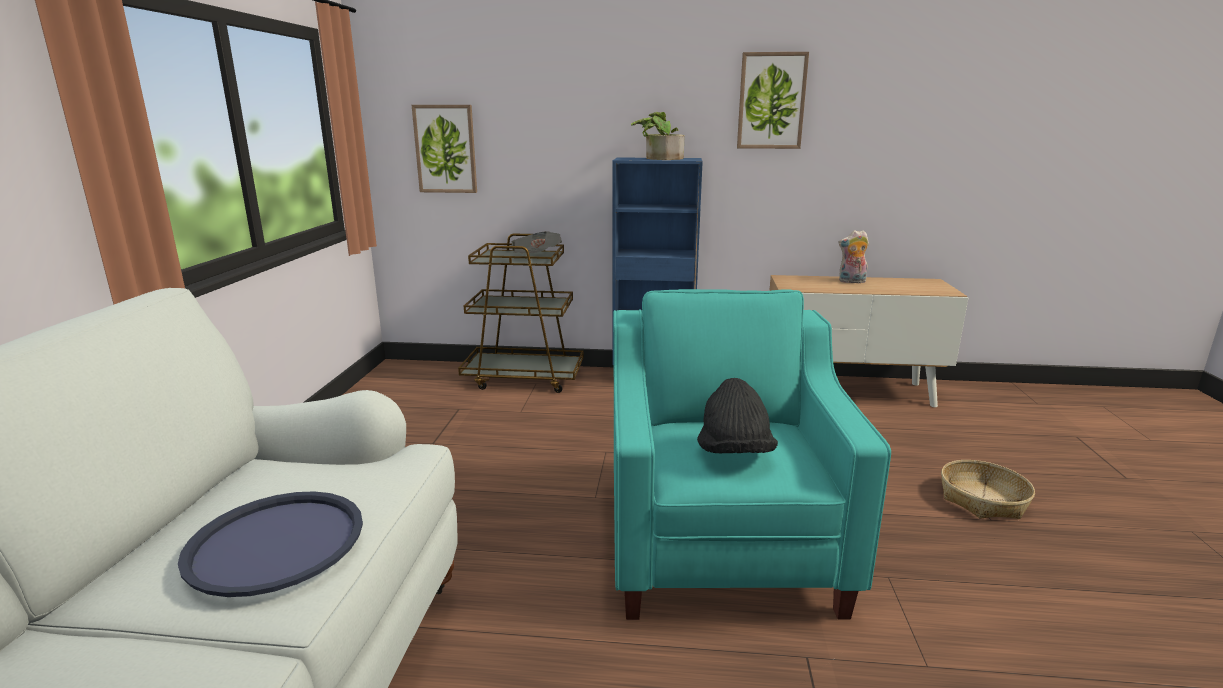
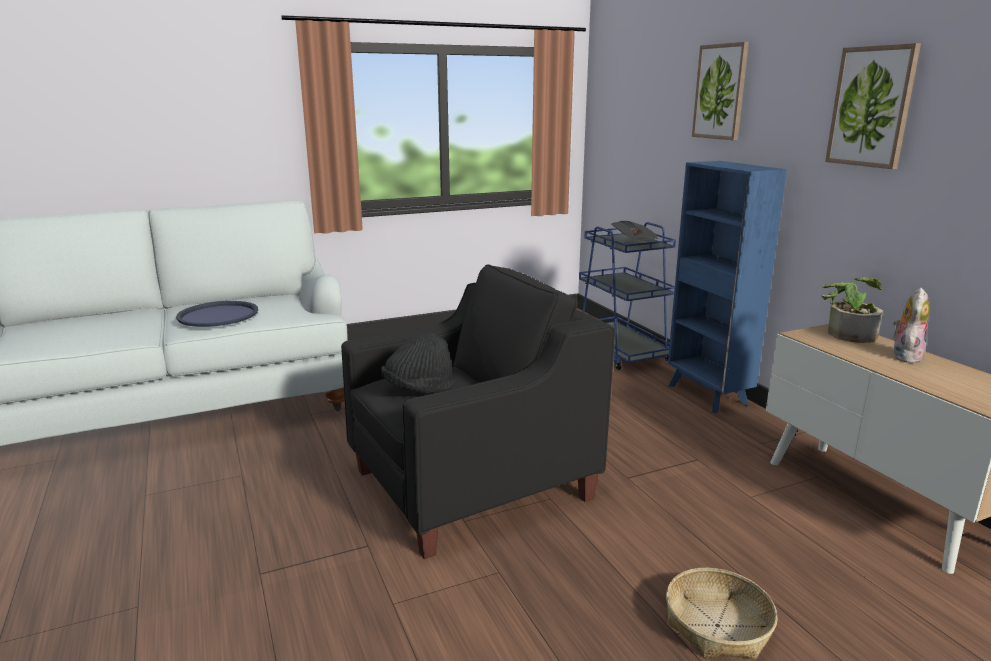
camera: 60 degrees right, 0 degrees up
picture [412,105,477,193] -> picture moved to [692,42,749,140]
brown cart [458,234,584,393] -> blue cart [579,222,676,370]
turquoise armchair [613,289,891,620] -> black armchair [341,264,615,559]
potted plant [631,112,685,160] -> potted plant moved to [821,277,883,343]
plush toy [838,230,869,283] -> plush toy turned 60 degrees clockwise [893,288,930,363]

